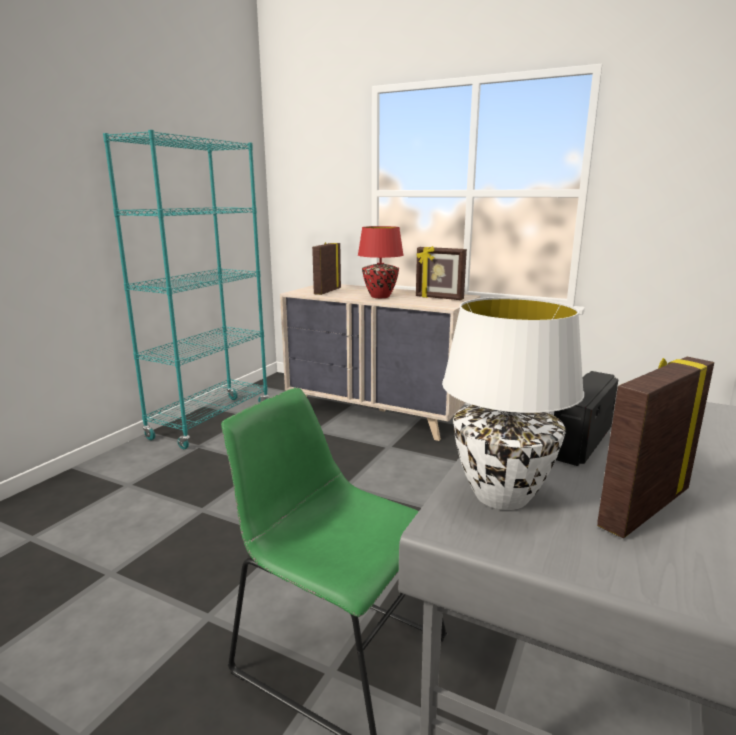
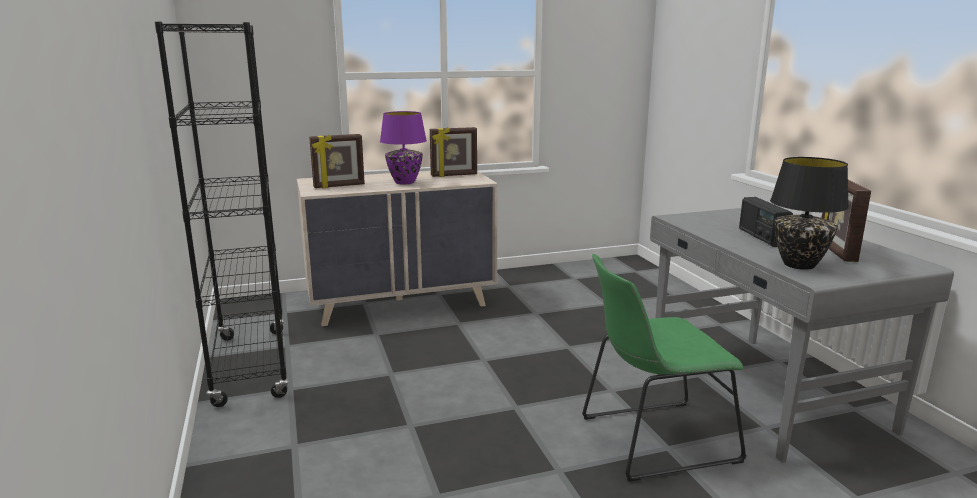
camera: 45 degrees left, 0 degrees up
turquoise bookcase [103,130,269,449] -> black bookcase [155,22,289,407]
picture frame [312,242,341,295] -> picture frame turned 90 degrees counterclockwise [309,134,365,188]
red table lamp [358,226,404,298] -> purple table lamp [380,111,427,185]
white table lamp [442,297,584,510] -> black table lamp [770,157,849,270]

